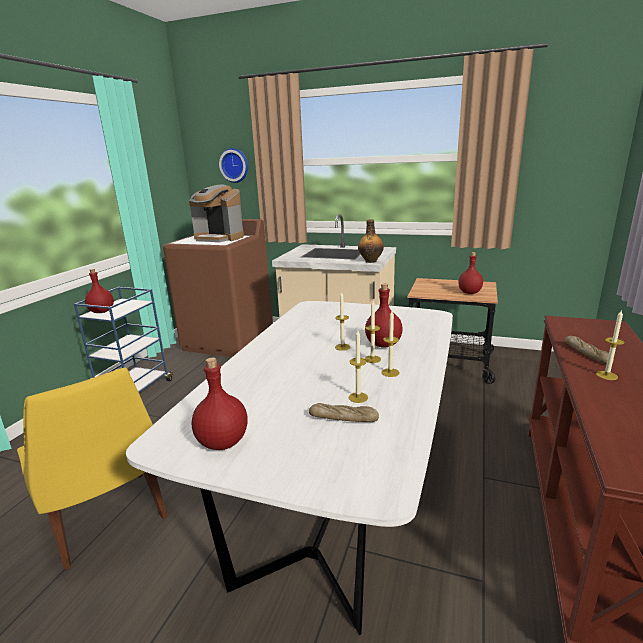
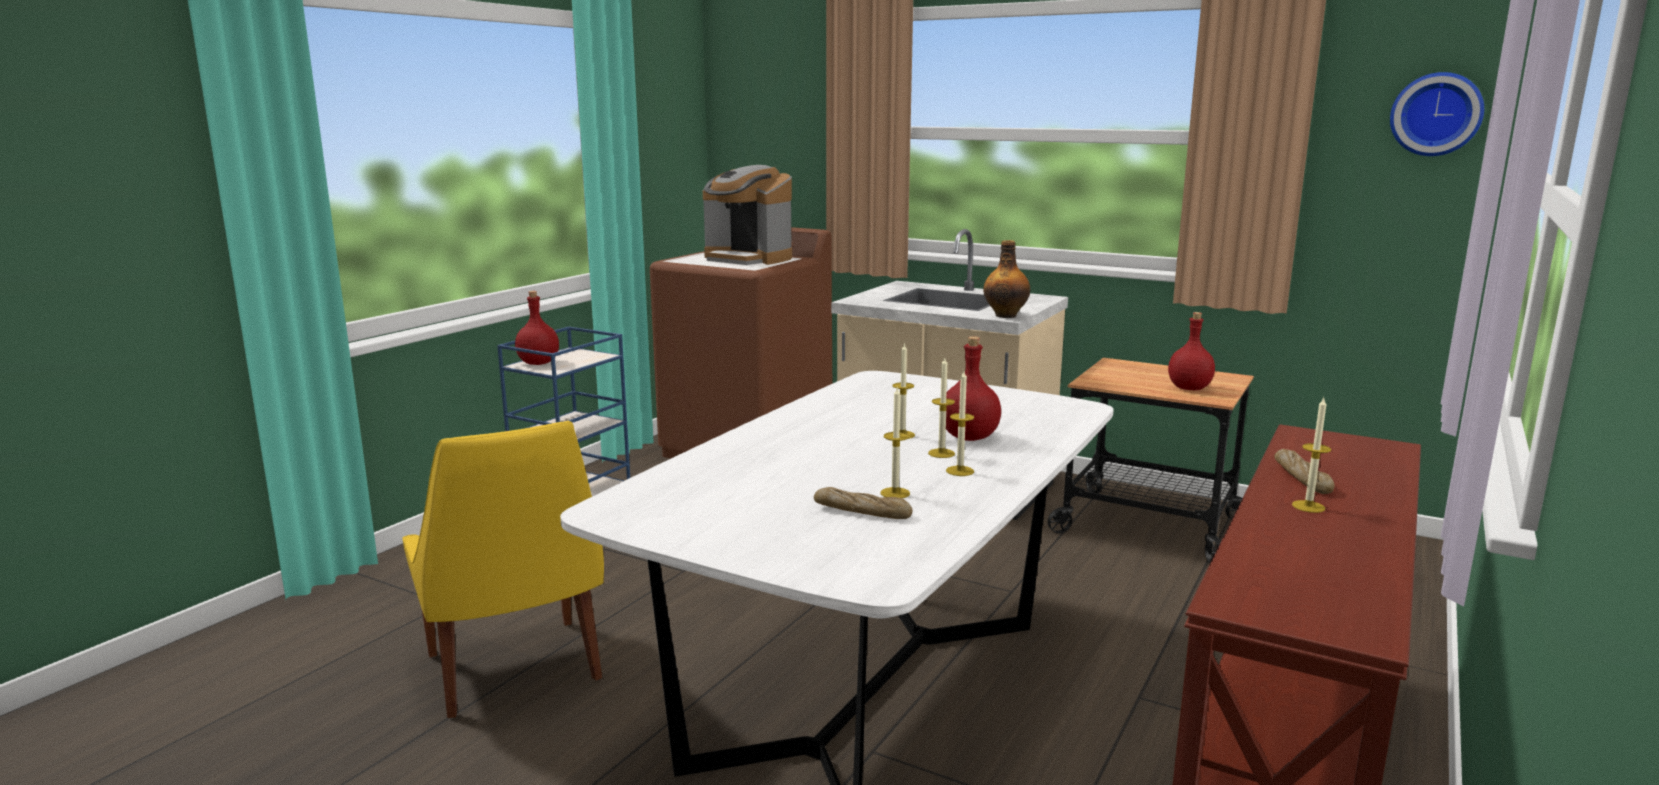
camera: 10 degrees right, 5 degrees down
red bottle [192,357,248,450] -> none
wall clock [219,148,248,183] -> wall clock moved to [1390,72,1484,156]

